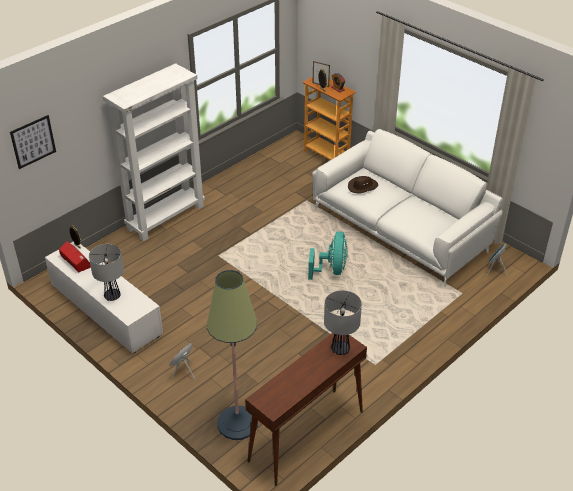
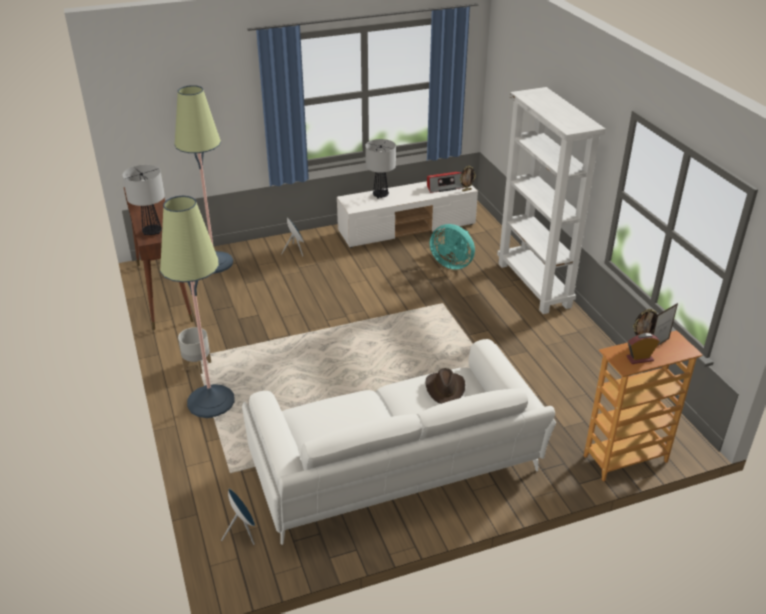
camera: 115 degrees right, 5 degrees down
picture [10,115,56,169] -> none
turquoise fan [308,231,348,280] -> turquoise fan moved to [430,224,475,270]
none -> floor lamp [160,196,235,418]
none -> grey planter [178,327,211,375]

